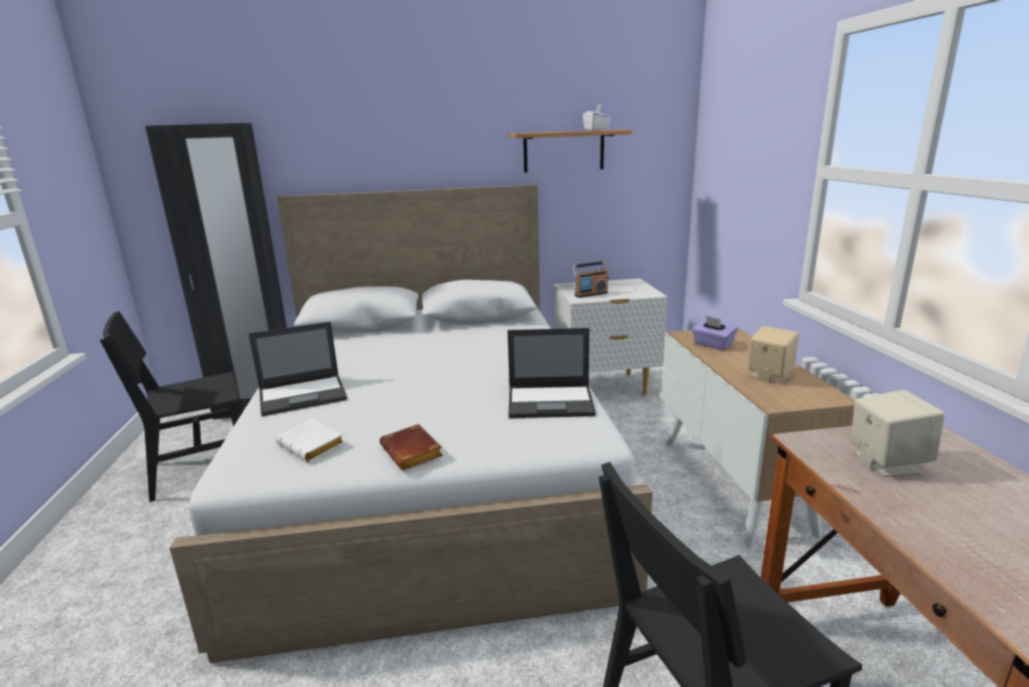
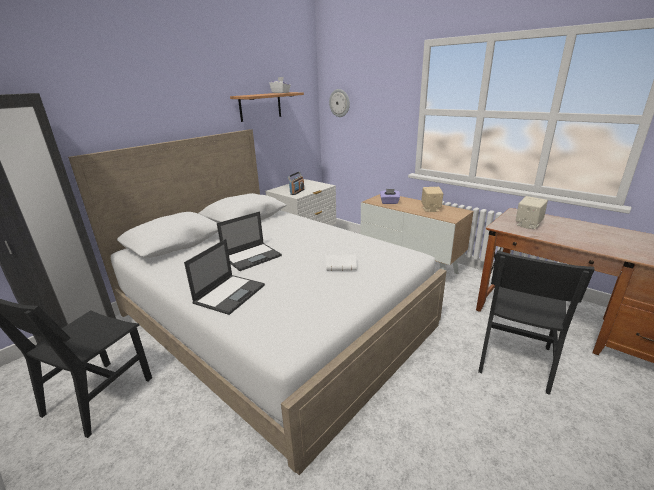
camera: 40 degrees left, 5 degrees up
white book [276,419,344,462] -> white book moved to [326,255,357,271]
brown book [380,424,443,470] -> none
laptop [508,328,596,418] -> laptop moved to [217,211,282,271]
none -> wall clock [329,89,350,117]

